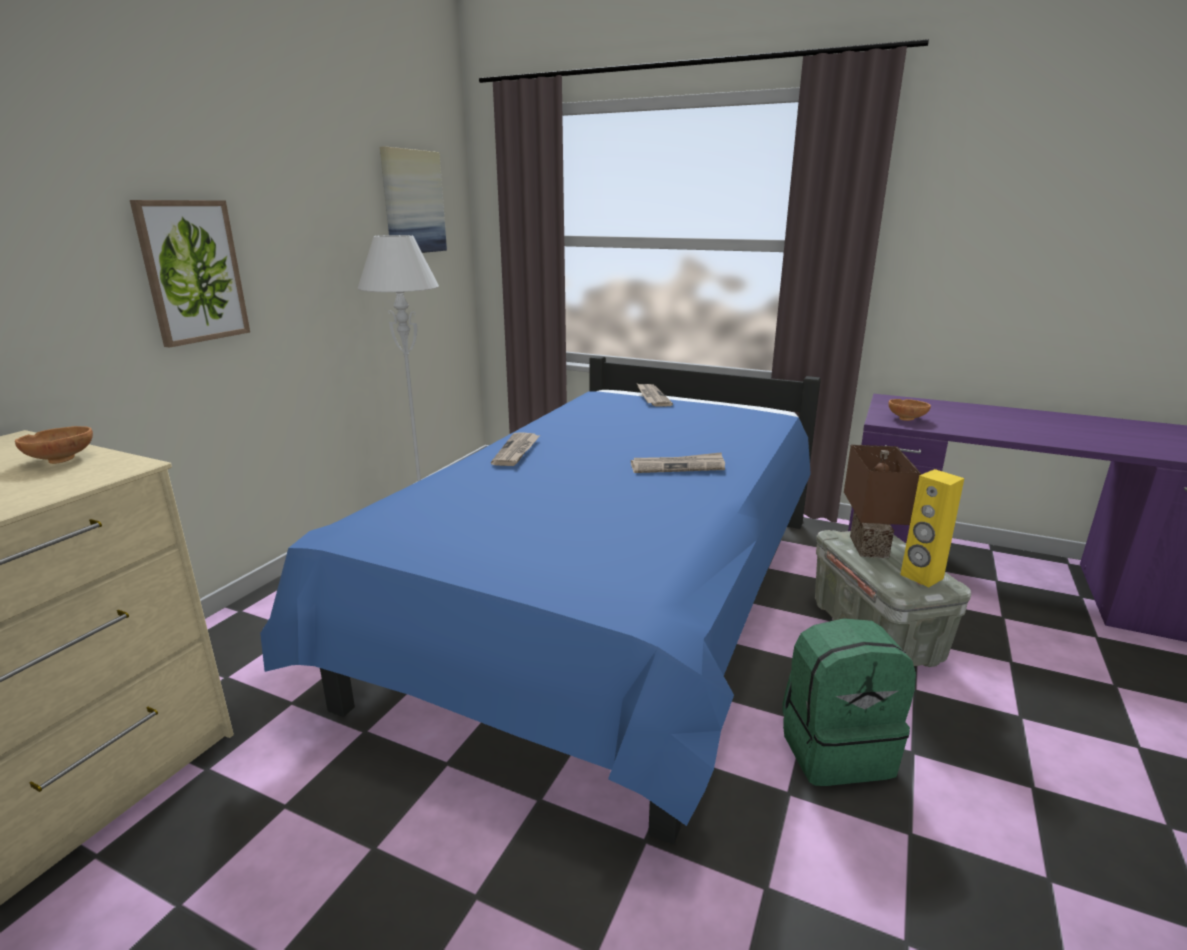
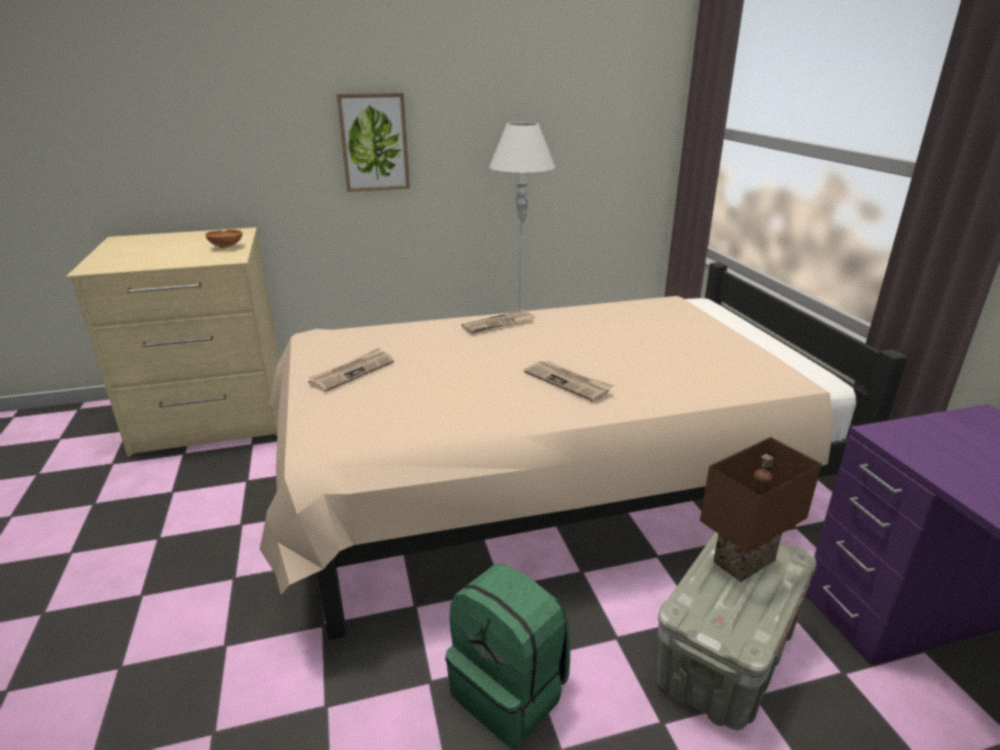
camera: 50 degrees right, 5 degrees up
blue bed [260,356,821,844] -> beige bed [260,262,907,640]
picture [380,146,447,253] -> none
newspaper [637,383,673,407] -> newspaper moved to [308,348,394,392]
brown bowl [888,399,931,421] -> none
yellow speaker [900,469,964,587] -> none

